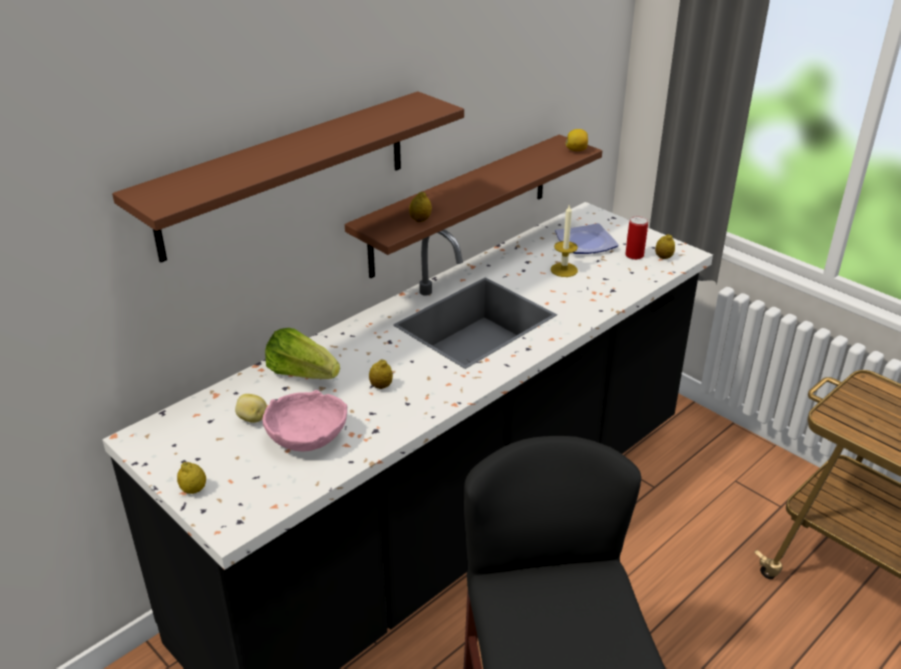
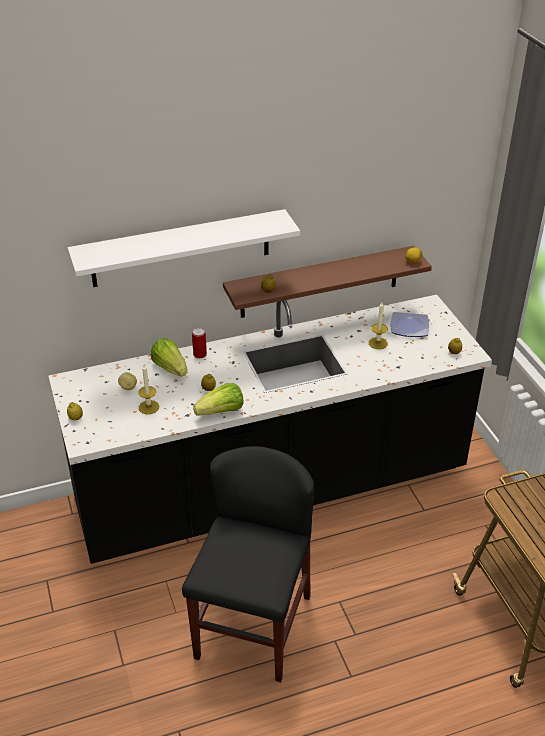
camera: 25 degrees right, 5 degrees up
brown shelf [112,91,464,263] -> white shelf [68,209,300,287]
pink bowl [263,390,347,451] -> candle [138,365,159,414]
can [625,216,648,260] -> can moved to [192,328,207,358]
none -> lettuce [193,383,244,416]

